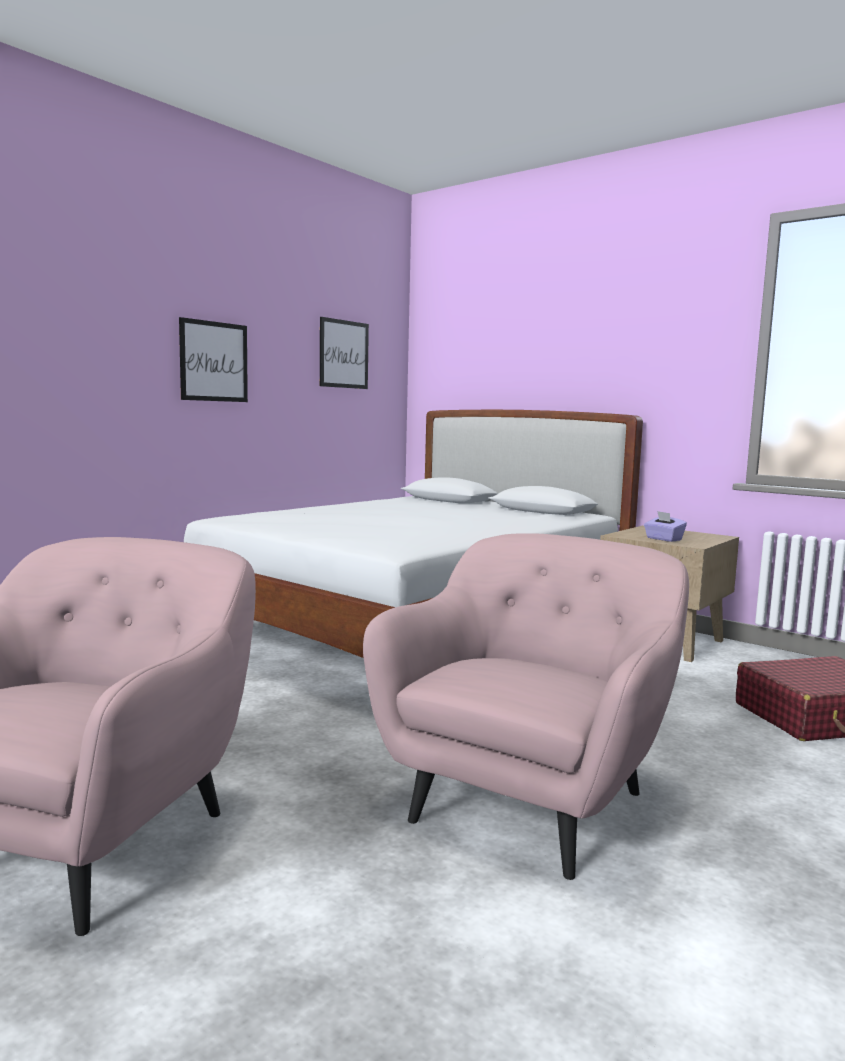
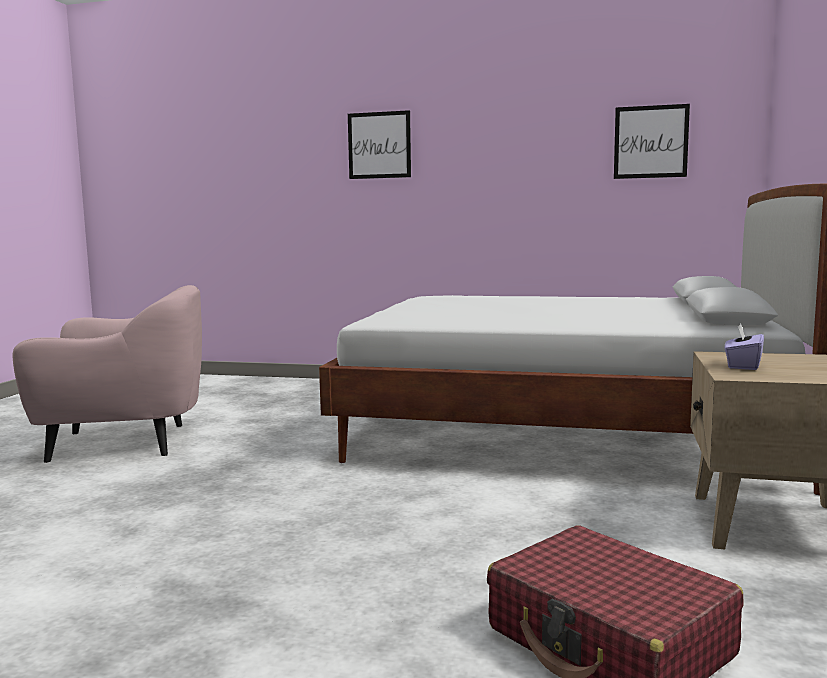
camera: 65 degrees right, 0 degrees up
picture [179,317,248,402] -> picture moved to [348,110,411,179]
pink armchair [363,533,689,880] -> none

